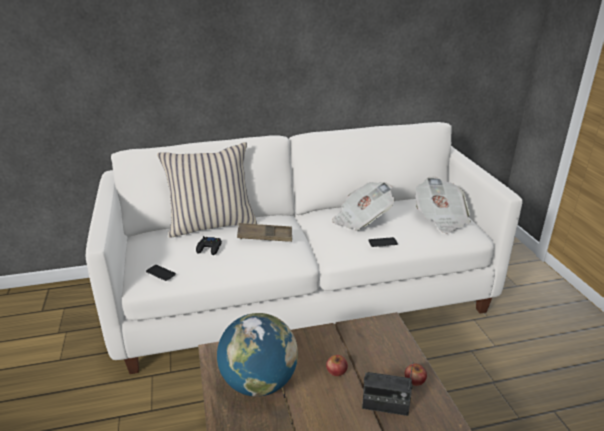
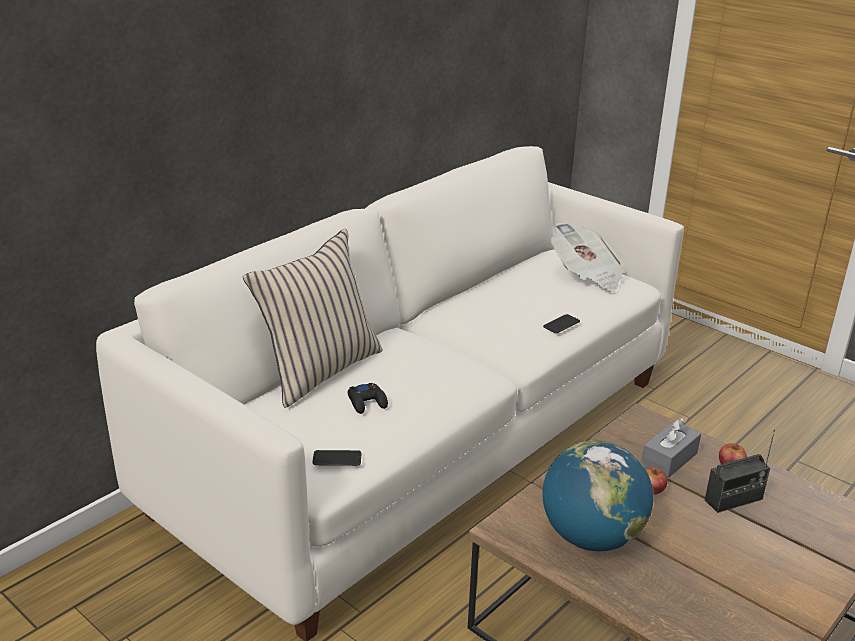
camera: 35 degrees left, 0 degrees up
brown tray [237,223,292,242] -> none
newspaper [332,182,394,231] -> none
none -> grey tissue box [641,418,701,479]

